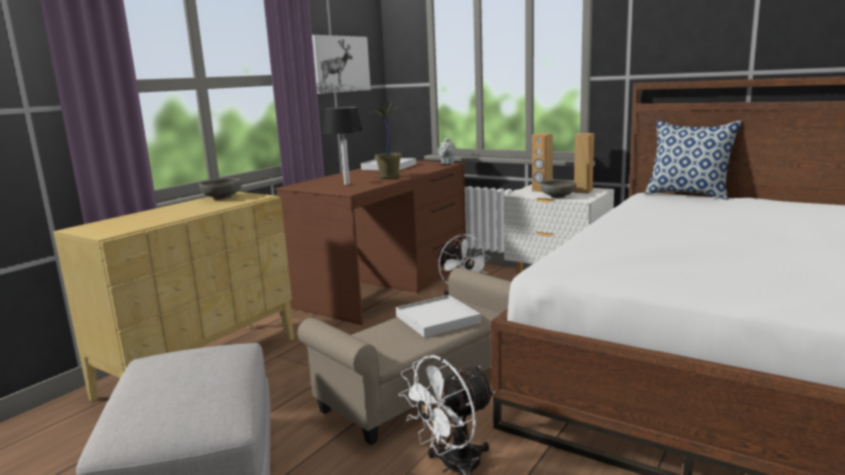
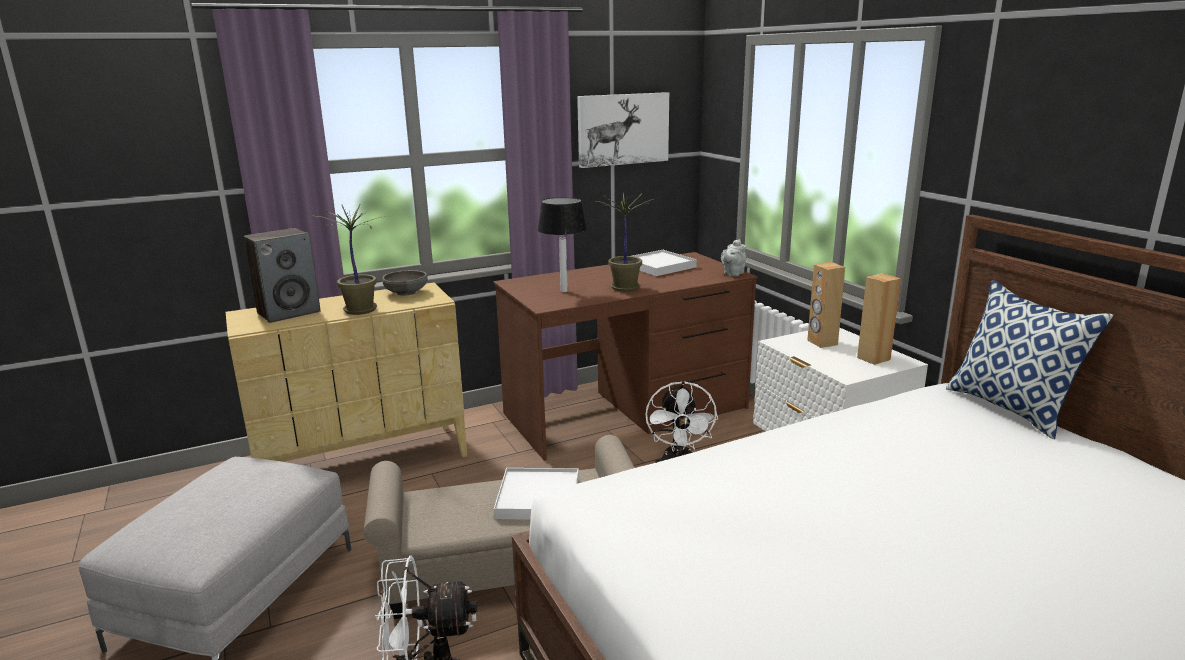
camera: 30 degrees right, 5 degrees up
grey bowl [540,180,576,198] -> none
none -> speaker [244,228,321,323]
none -> potted plant [313,203,384,315]

